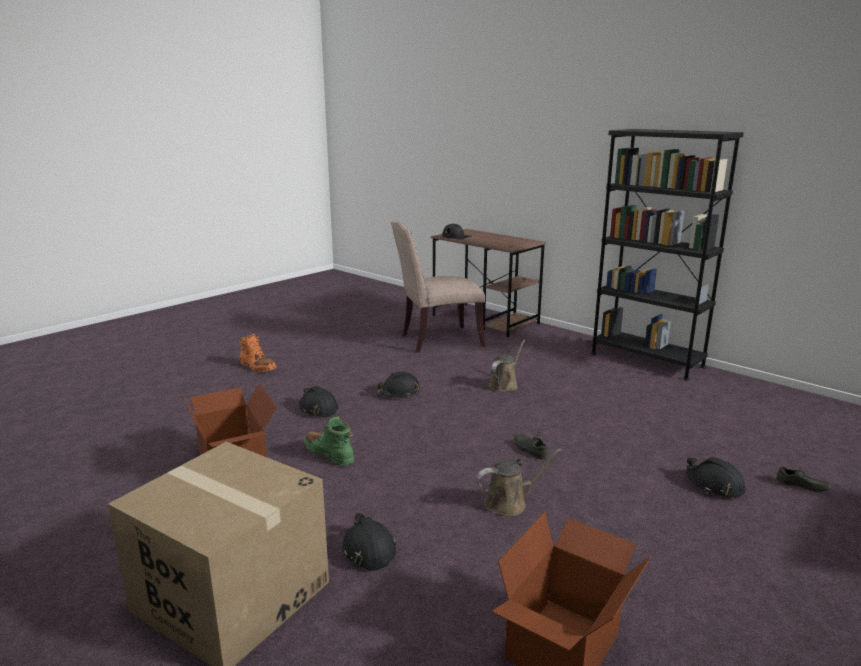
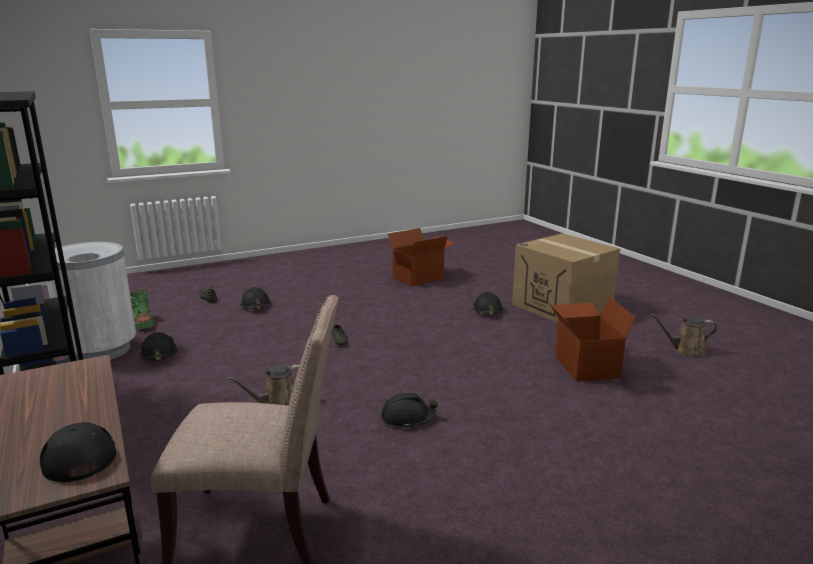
camera: 160 degrees left, 0 degrees up
orange boot [238,334,277,373] -> none
black hard hat [299,386,338,418] -> black hard hat moved to [139,332,177,360]
green boot [304,416,354,466] -> green boot moved to [130,289,155,330]
brown watering can [476,448,562,516] -> brown watering can moved to [651,314,718,357]
none -> white trash can [46,242,136,360]

